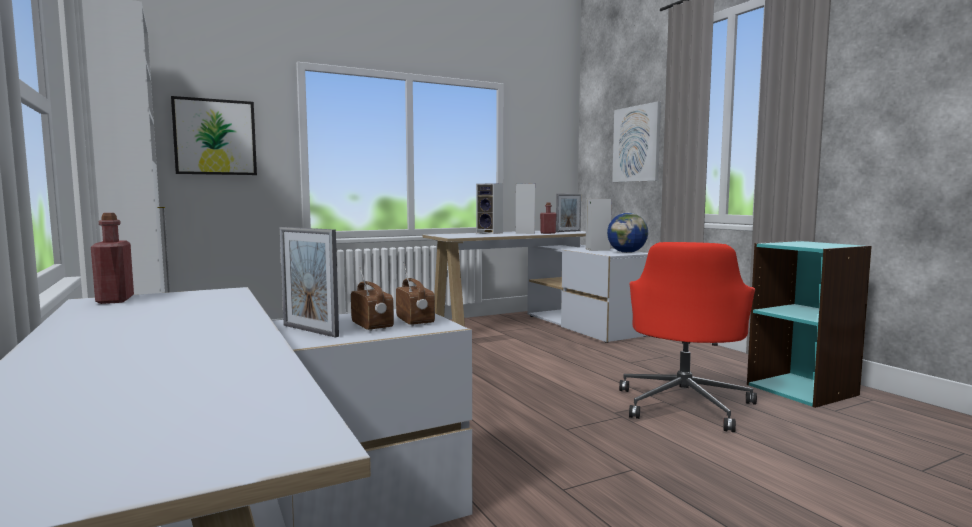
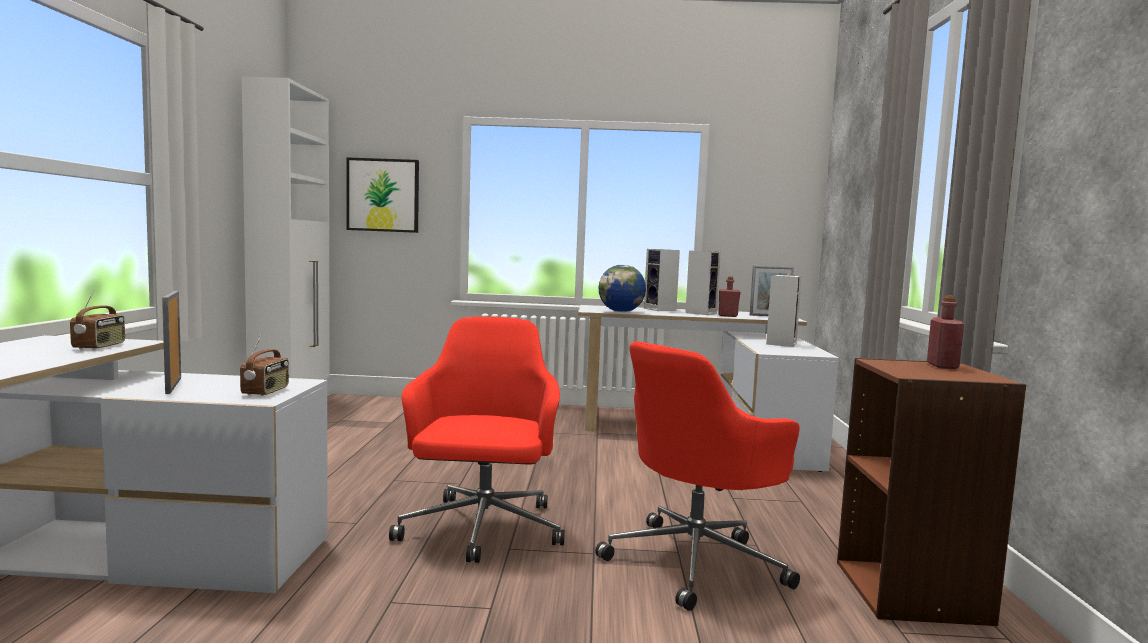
camera: 30 degrees right, 0 degrees up
red bottle [91,213,134,304] -> red bottle moved to [927,295,964,369]
radio [351,264,394,331] -> radio moved to [70,289,125,350]
globe [607,213,648,253] -> globe moved to [598,264,646,312]
picture [612,101,661,182] -> none
turquoise bookcase [747,241,872,408] -> brown bookcase [837,358,1026,626]
none -> red office chair [389,317,565,563]

